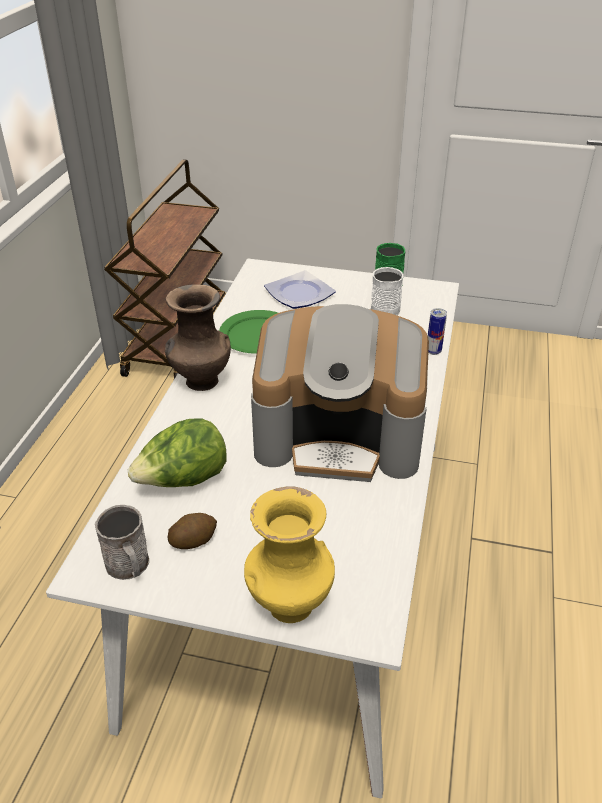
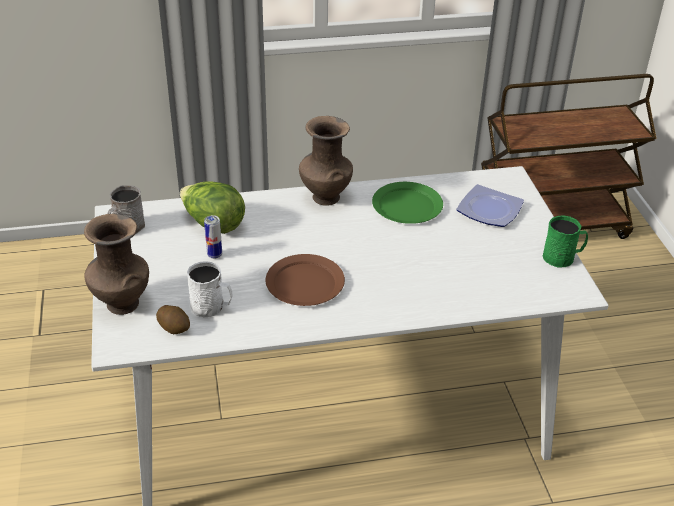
camera: 65 degrees right, 0 degrees up
potato [168,513,217,549] -> potato moved to [156,305,190,334]
yellow vase [244,486,335,623] -> brown vase [84,214,149,315]
coffee machine [251,304,429,482] -> brown plate [265,254,345,306]
white mug [371,267,403,315] -> white mug moved to [187,261,232,317]
can [428,308,447,355] -> can moved to [204,215,222,259]

